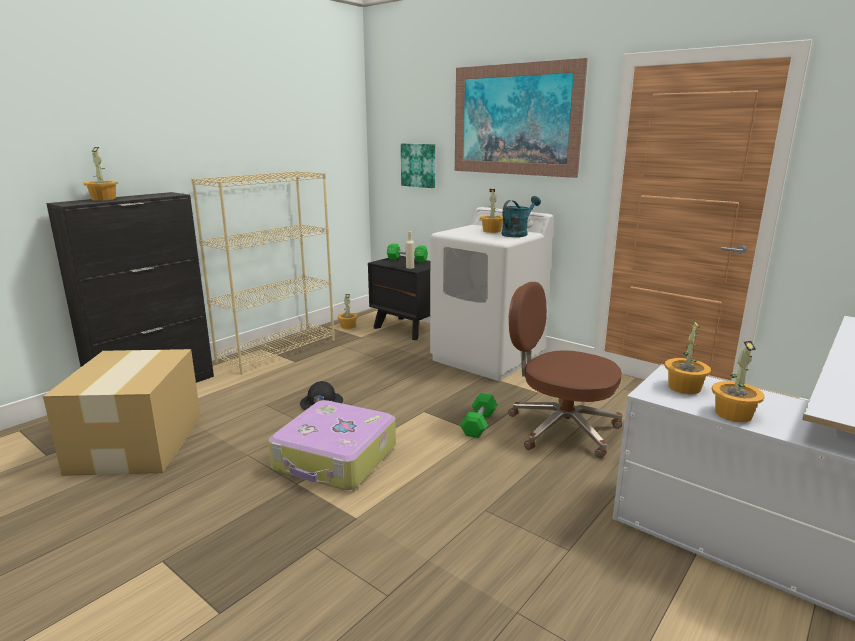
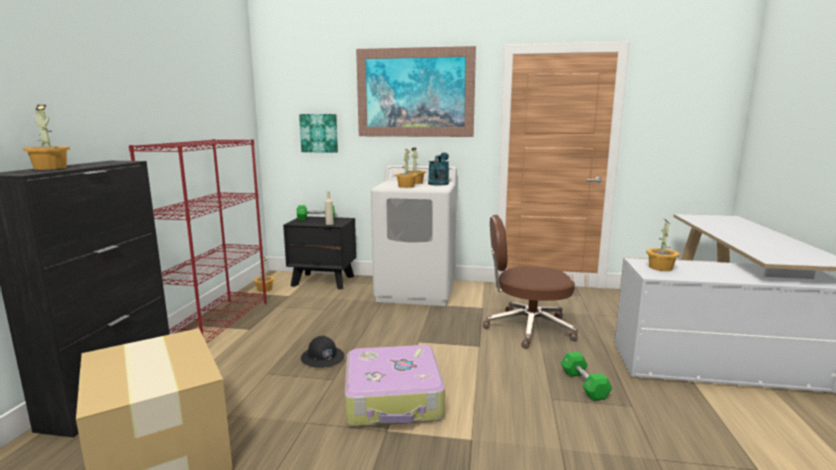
camera: 30 degrees left, 5 degrees down
beige bookcase [191,171,335,374] -> red bookcase [129,139,267,344]
green dumbbell [460,393,497,438] -> green dumbbell moved to [561,352,612,401]
potted plant [712,341,765,422] -> potted plant moved to [395,149,418,188]

